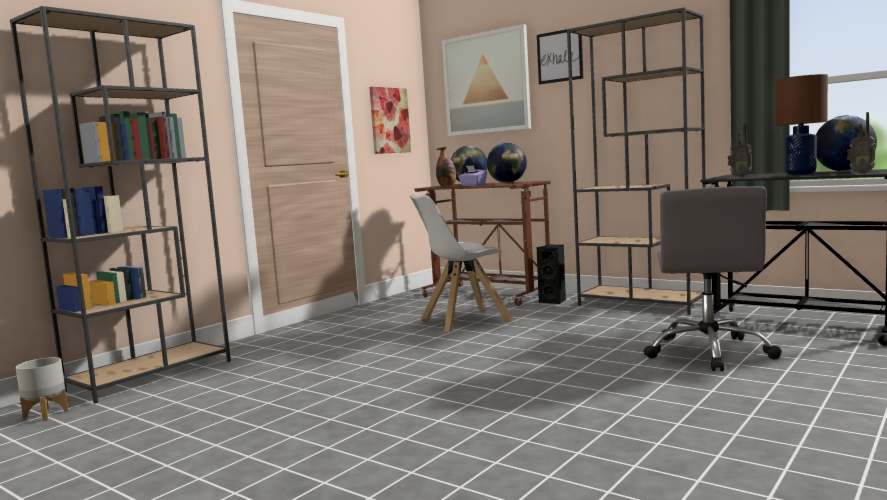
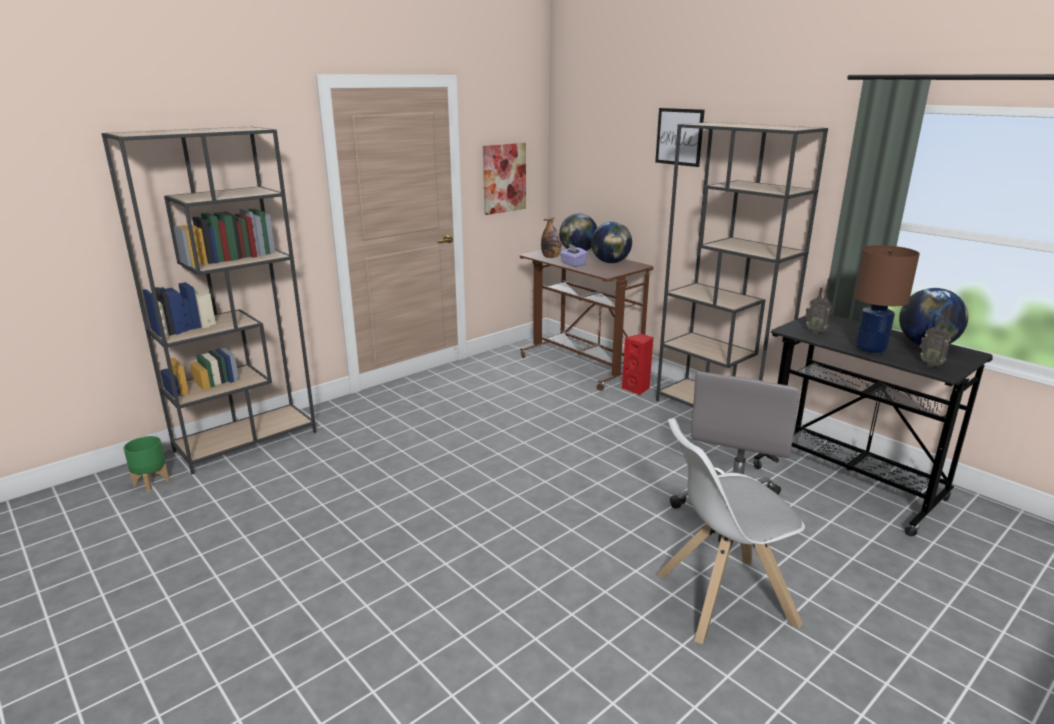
camera: 10 degrees right, 15 degrees up
grey planter [16,357,68,421] -> green planter [123,436,170,492]
chair [410,194,514,332] -> chair moved to [656,418,805,644]
picture [442,24,531,136] -> none
black speaker [537,245,566,304] -> red speaker [622,334,653,395]

